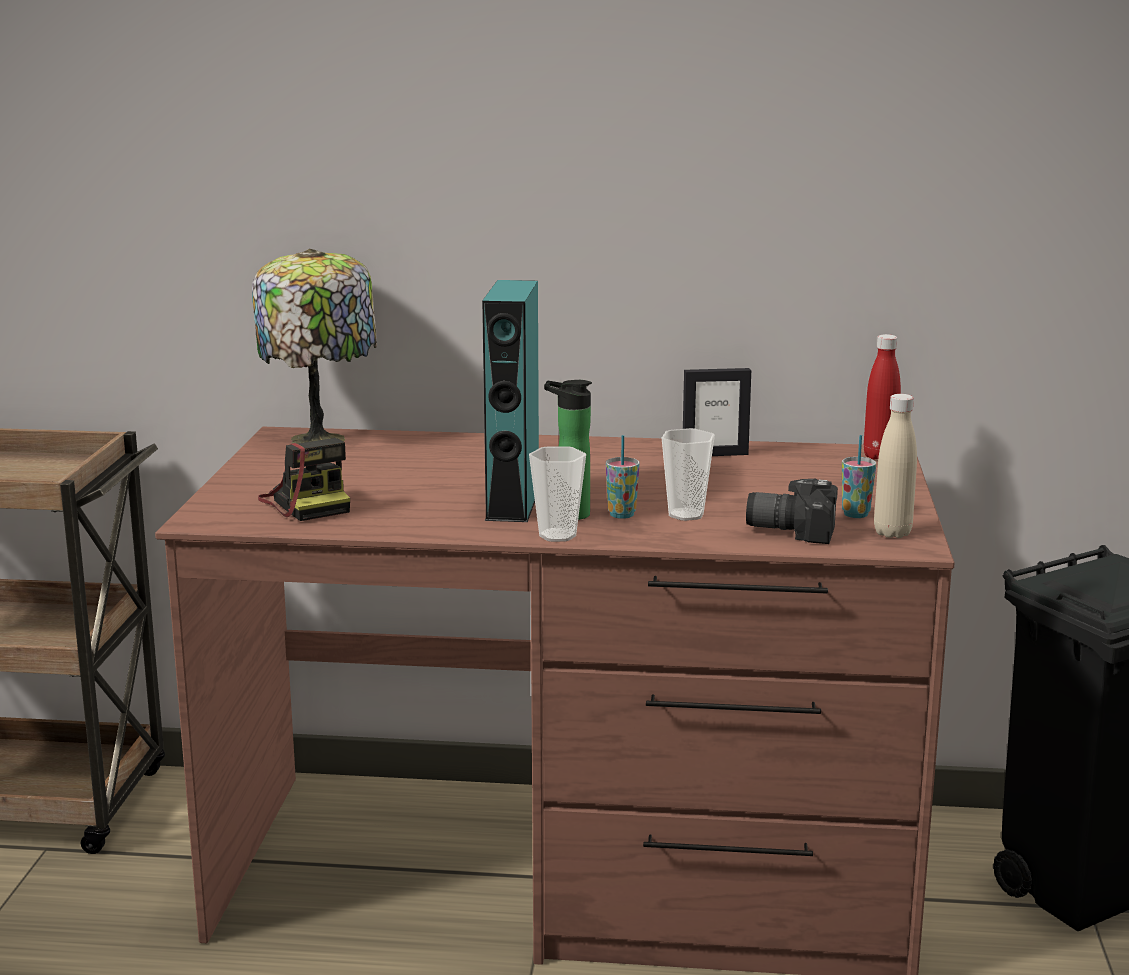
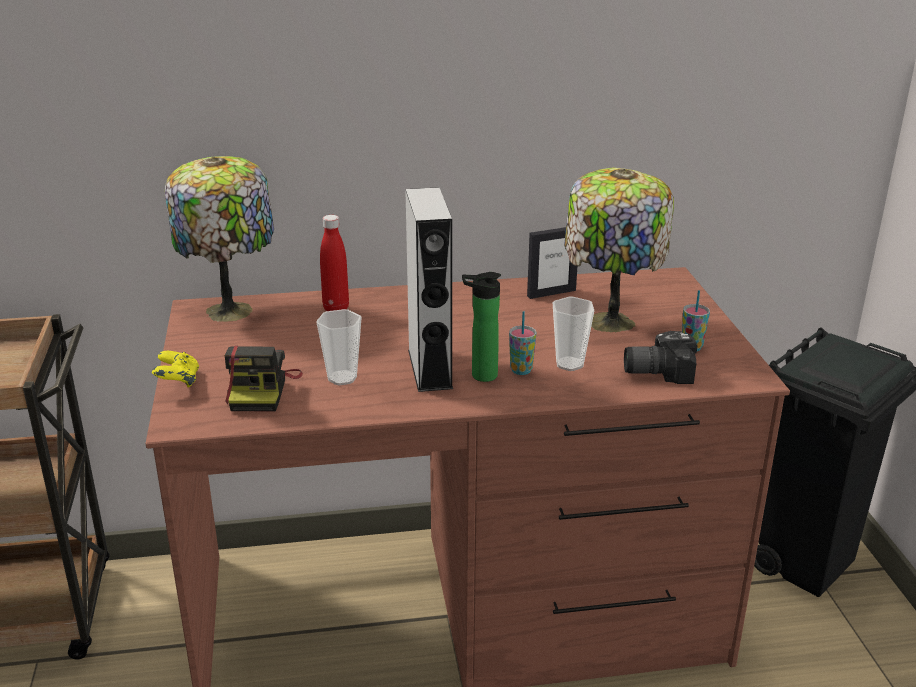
camera: 15 degrees left, 10 degrees up
camera [258,438,350,521] -> camera turned 45 degrees clockwise [225,346,303,411]
turquoise speaker [482,280,539,522] -> grey speaker [405,187,453,392]
cup [529,447,586,542] -> cup moved to [316,309,362,385]
red bottle [864,334,901,460] -> red bottle moved to [320,215,349,311]
beige bottle [874,394,917,538] -> none
none -> yellow game controller [152,351,199,388]
none -> table lamp [564,167,674,333]

